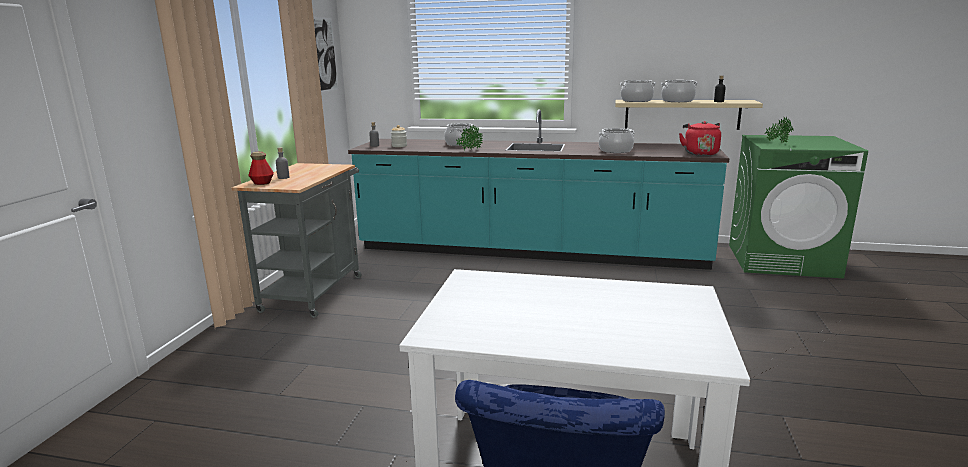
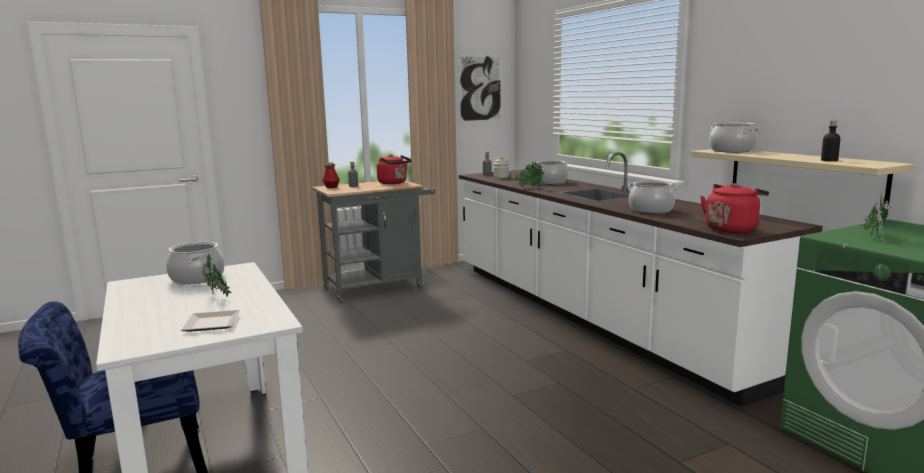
camera: 50 degrees right, 5 degrees down
turquoise counter [348,109,729,270] -> white counter [459,152,823,407]
cooking pot [661,80,698,102] -> cooking pot moved to [166,242,225,285]
none -> plate [181,310,240,331]
none -> potted plant [202,252,232,297]
none -> red kettle [377,154,412,184]

